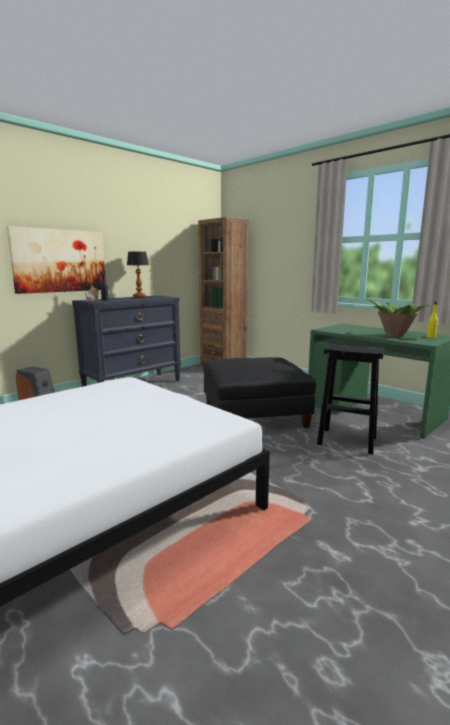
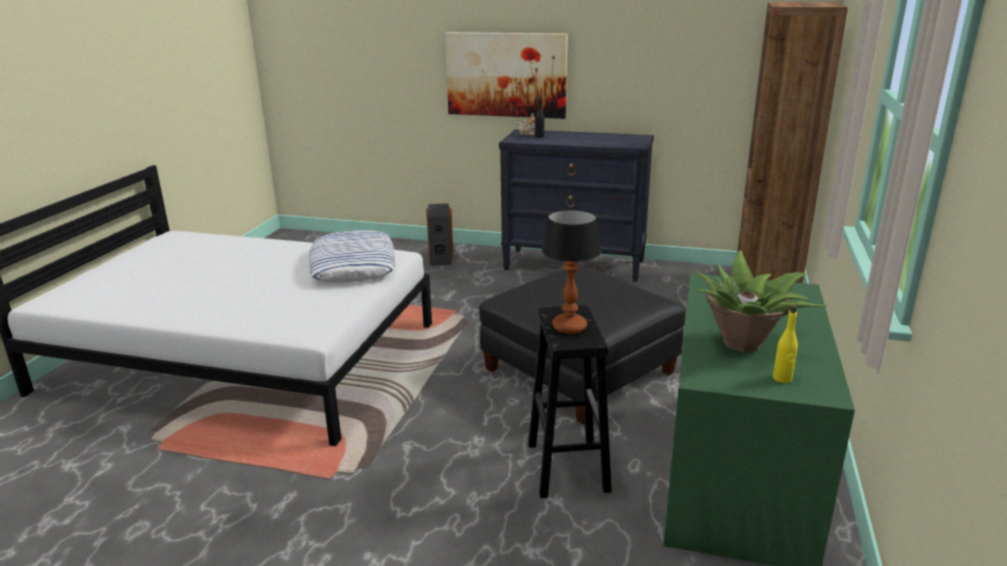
camera: 60 degrees right, 10 degrees up
table lamp [127,251,149,298] -> table lamp moved to [542,209,601,334]
none -> pillow [309,230,395,282]

